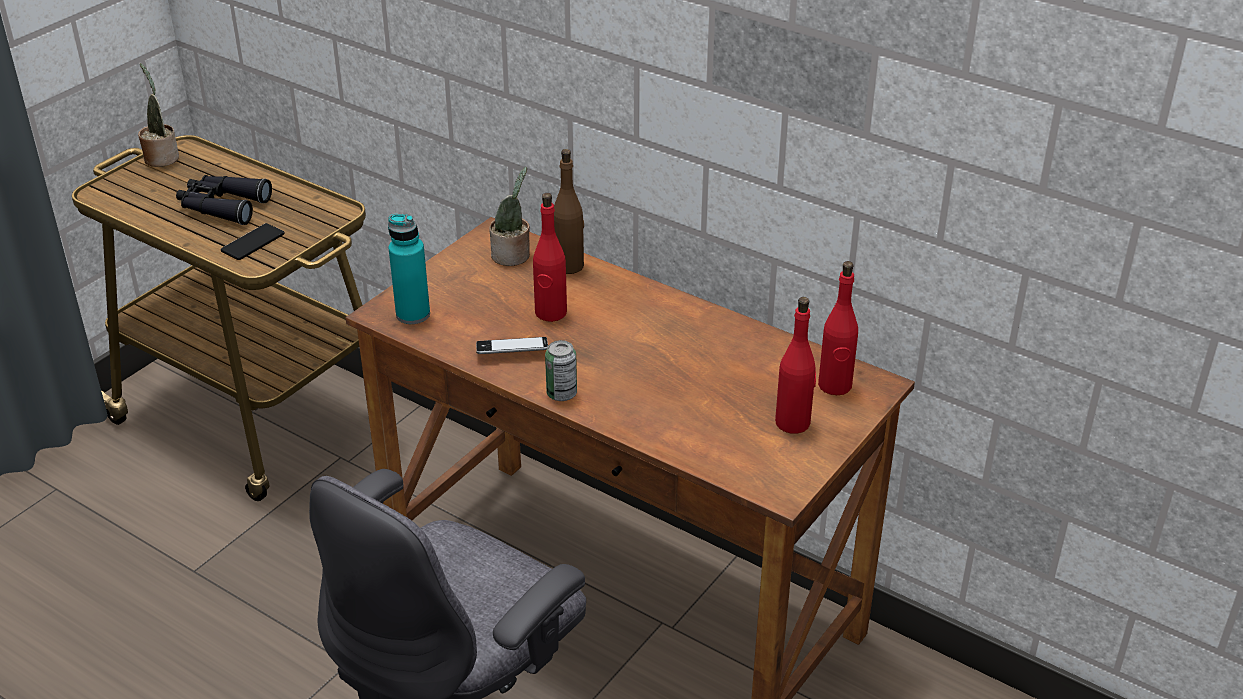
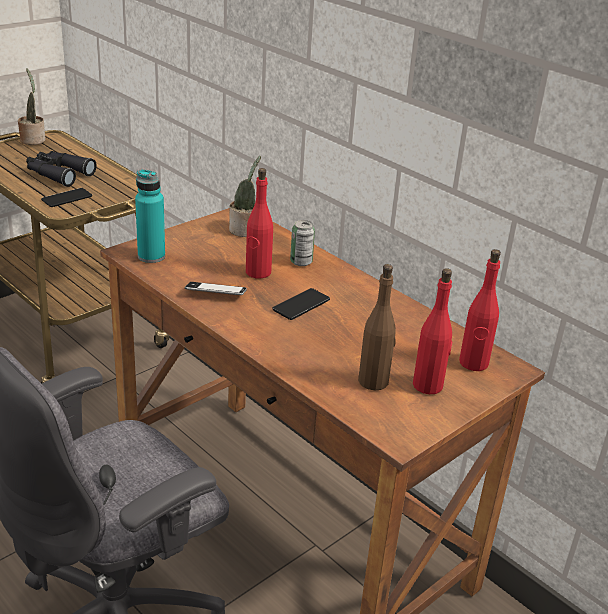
camera: 10 degrees right, 5 degrees down
can [545,340,577,401] -> can moved to [290,220,315,266]
brown bottle [554,149,584,274] -> brown bottle moved to [358,264,396,390]
none -> phone [272,288,330,320]

